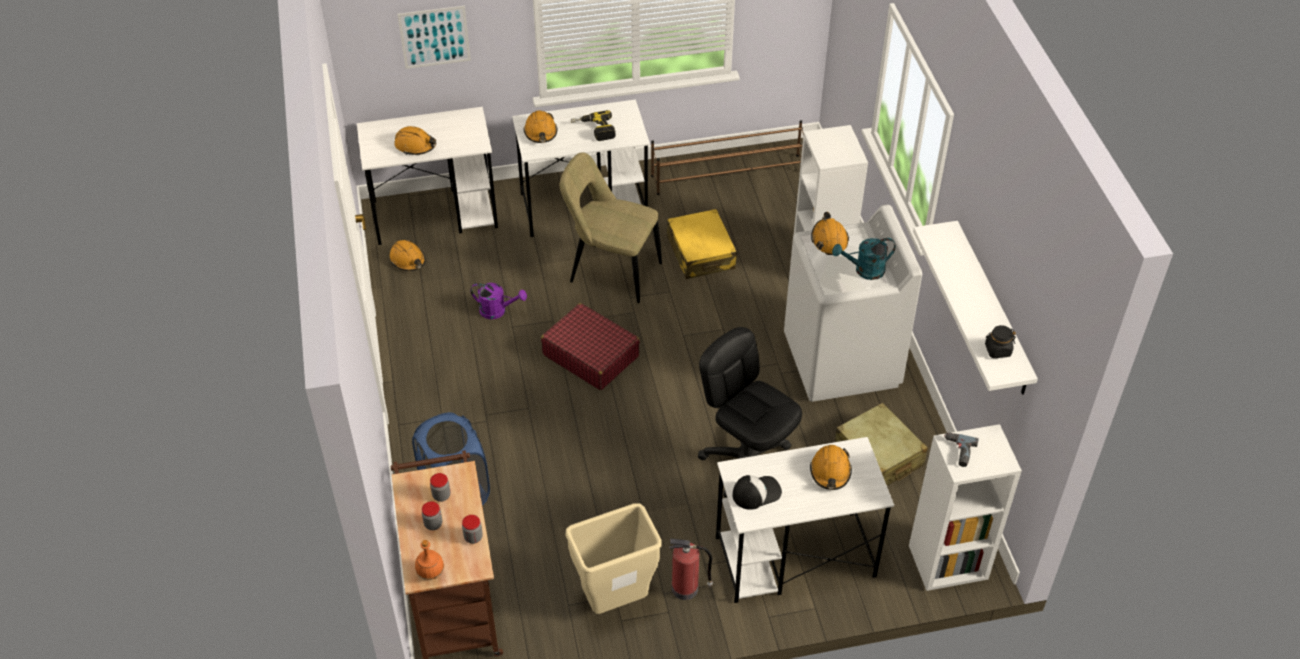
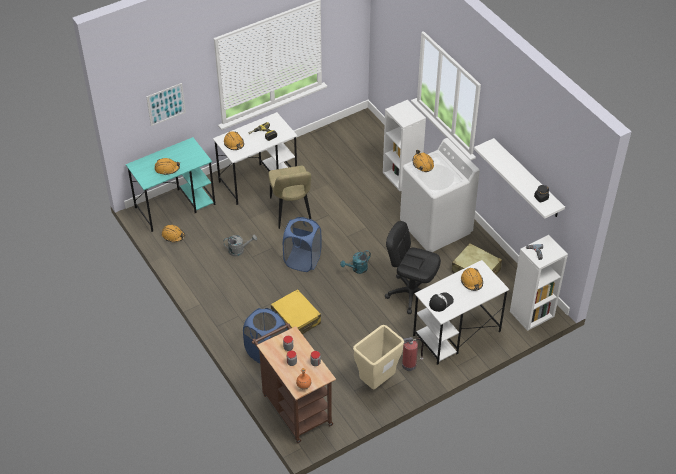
camera: 20 degrees left, 0 degrees up
white desk [357,107,498,245] -> turquoise desk [126,137,216,232]
purple watering can [471,283,527,319] -> grey watering can [224,235,257,256]
red suitcase [541,303,640,390] -> blue laundry basket [283,217,322,272]
beige chair [560,152,662,303] -> beige chair turned 105 degrees counterclockwise [269,165,311,229]
brown shoe rack [651,120,804,195] -> none
yellow suitcase [667,209,737,279] -> yellow suitcase moved to [271,289,321,334]
turquoise watering can [832,238,896,280] -> turquoise watering can moved to [340,250,371,274]

